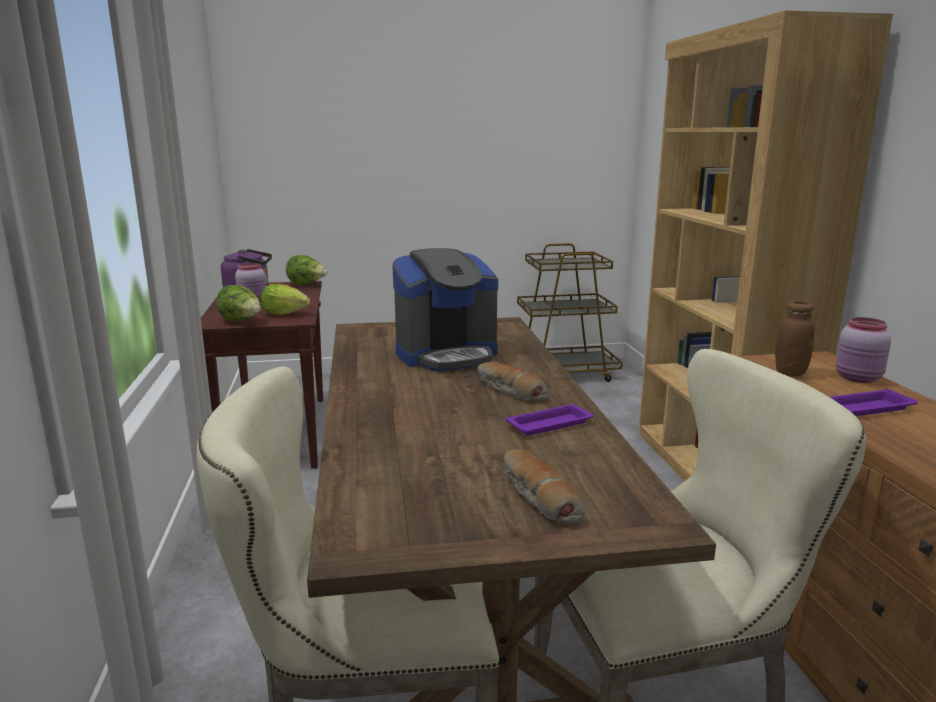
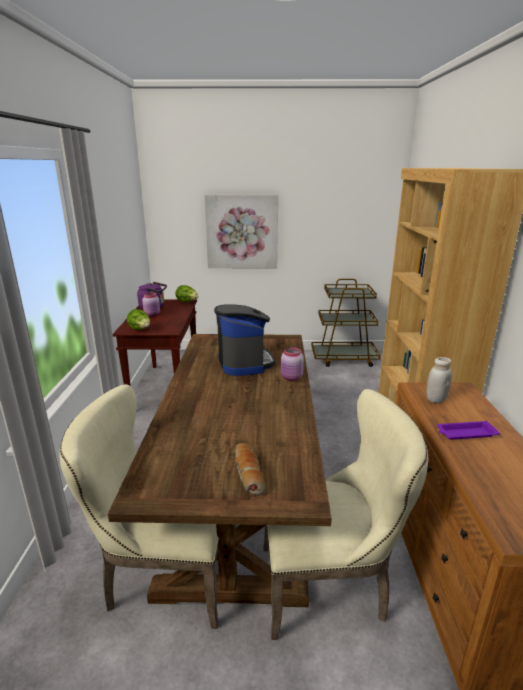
camera: 10 degrees right, 5 degrees up
lettuce [261,284,310,315] -> none
coffee machine [392,248,498,371] -> coffee machine turned 90 degrees counterclockwise [214,304,275,376]
bread [477,361,549,402] -> none
purple tray [505,404,594,435] -> none
brown jar [775,301,815,377] -> white jar [426,357,452,403]
pink jar [836,317,891,383] -> pink jar moved to [281,347,304,381]
none -> picture [204,195,278,268]

